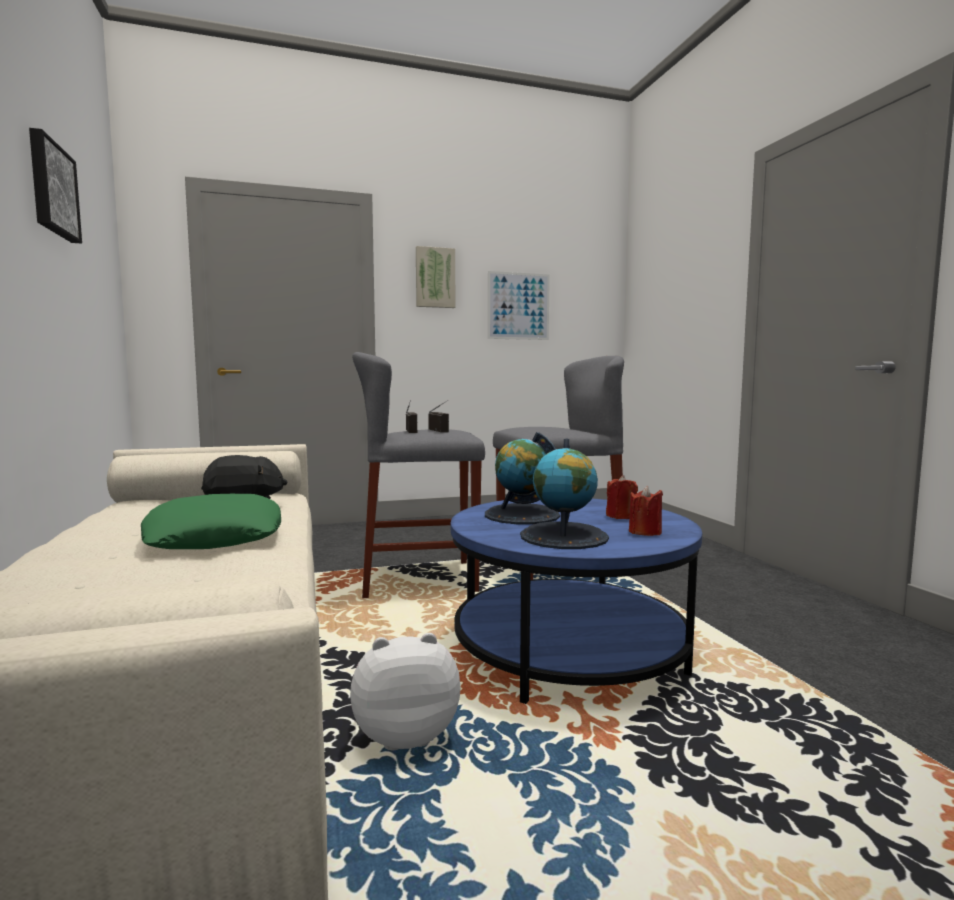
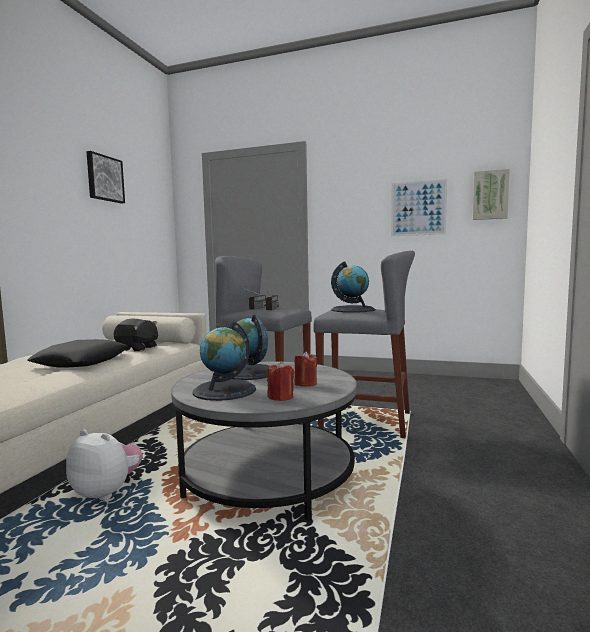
camera: 35 degrees right, 0 degrees up
green pillow [141,494,281,549] -> black pillow [27,339,128,367]
picture [416,246,455,308] -> picture moved to [473,169,510,220]
blue coffee table [451,498,702,704] -> grey coffee table [171,361,357,521]
none -> globe [331,262,375,313]

